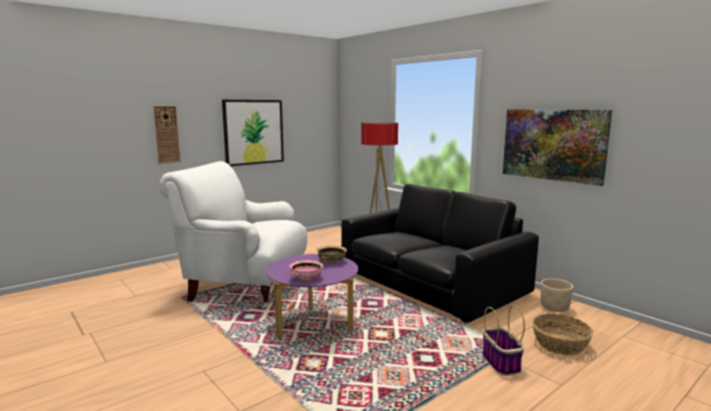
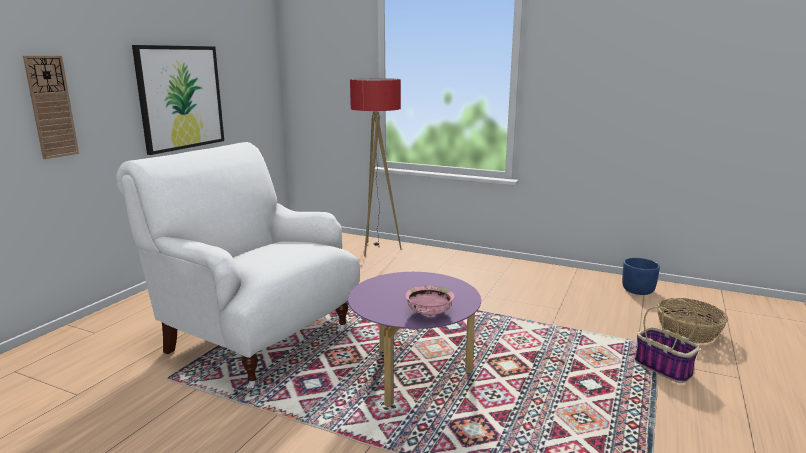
camera: 25 degrees left, 5 degrees up
white armchair [160,161,307,308] -> white armchair turned 45 degrees clockwise [116,142,360,388]
beige bowl [317,246,347,263] -> none
black sofa [341,184,539,323] -> none
picture [503,109,612,186] -> none
beige planter [540,279,573,312] -> blue planter [622,258,660,295]

